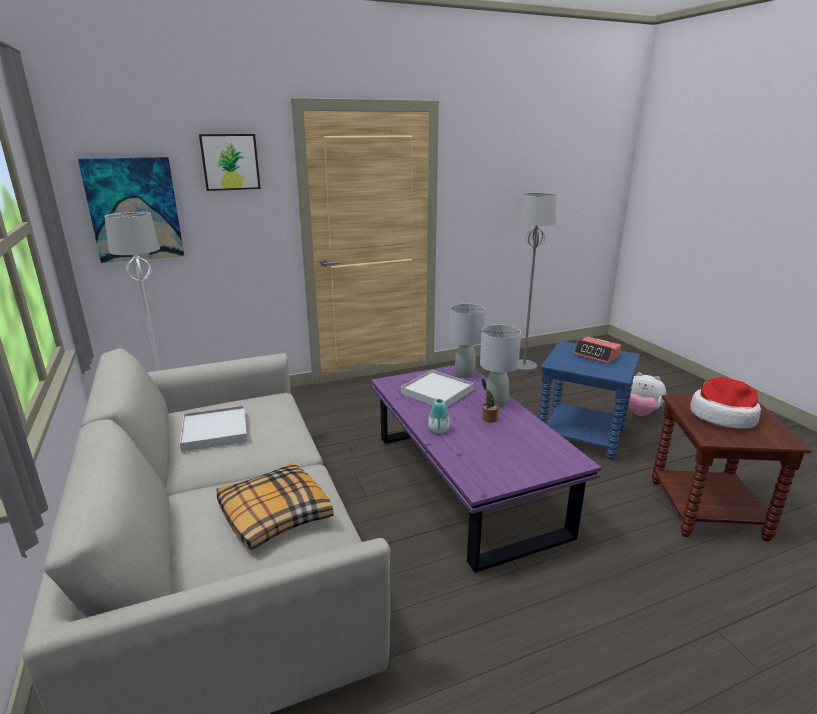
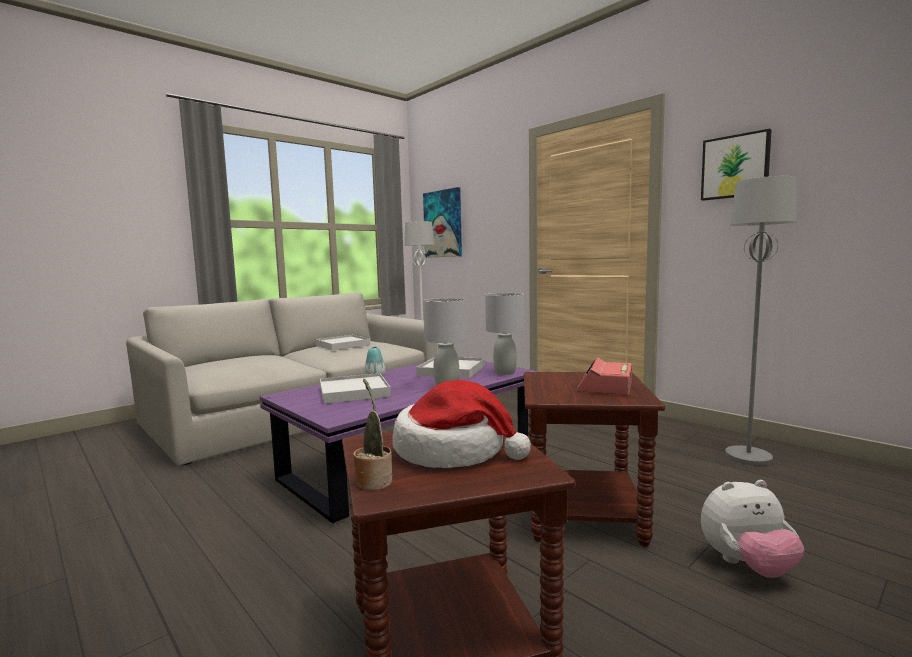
camera: 70 degrees right, 15 degrees down
picture [199,134,261,191] -> picture moved to [701,129,772,201]
pillow [217,462,334,550] -> none
potted plant [481,378,499,423] -> potted plant moved to [353,378,392,491]
blue side table [539,341,640,460] -> brown side table [524,372,665,547]
plush toy [628,373,666,416] -> plush toy turned 105 degrees counterclockwise [701,480,804,578]
none -> white tray [320,373,391,404]

